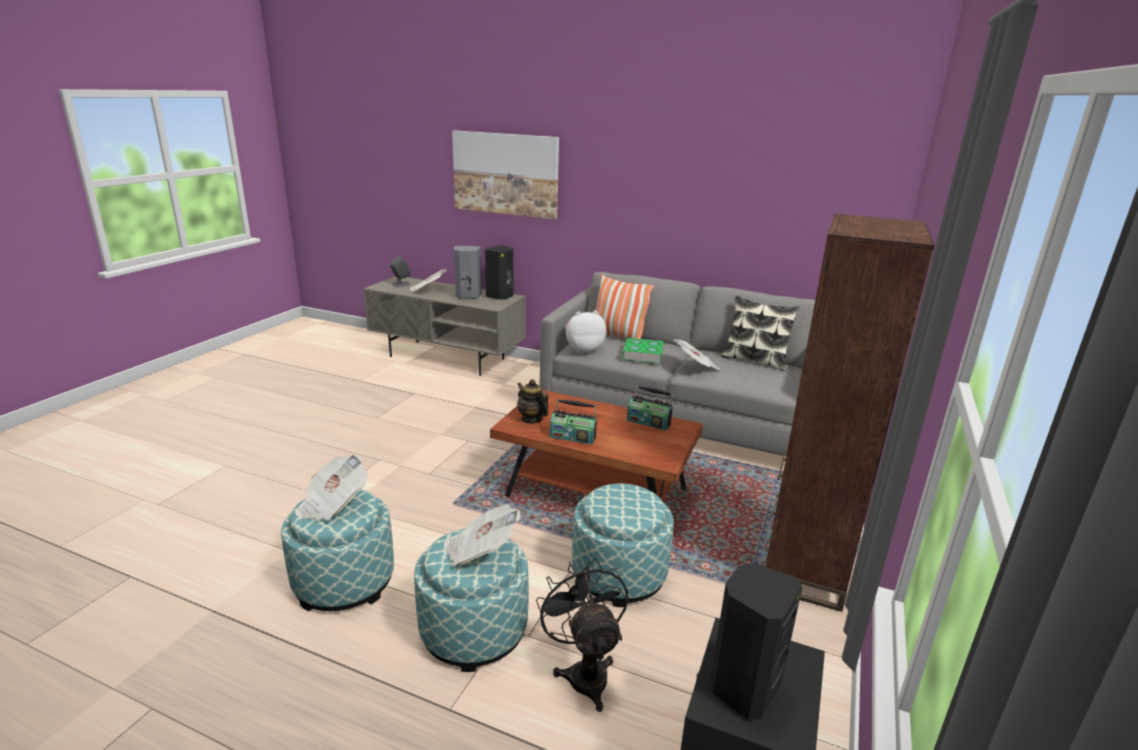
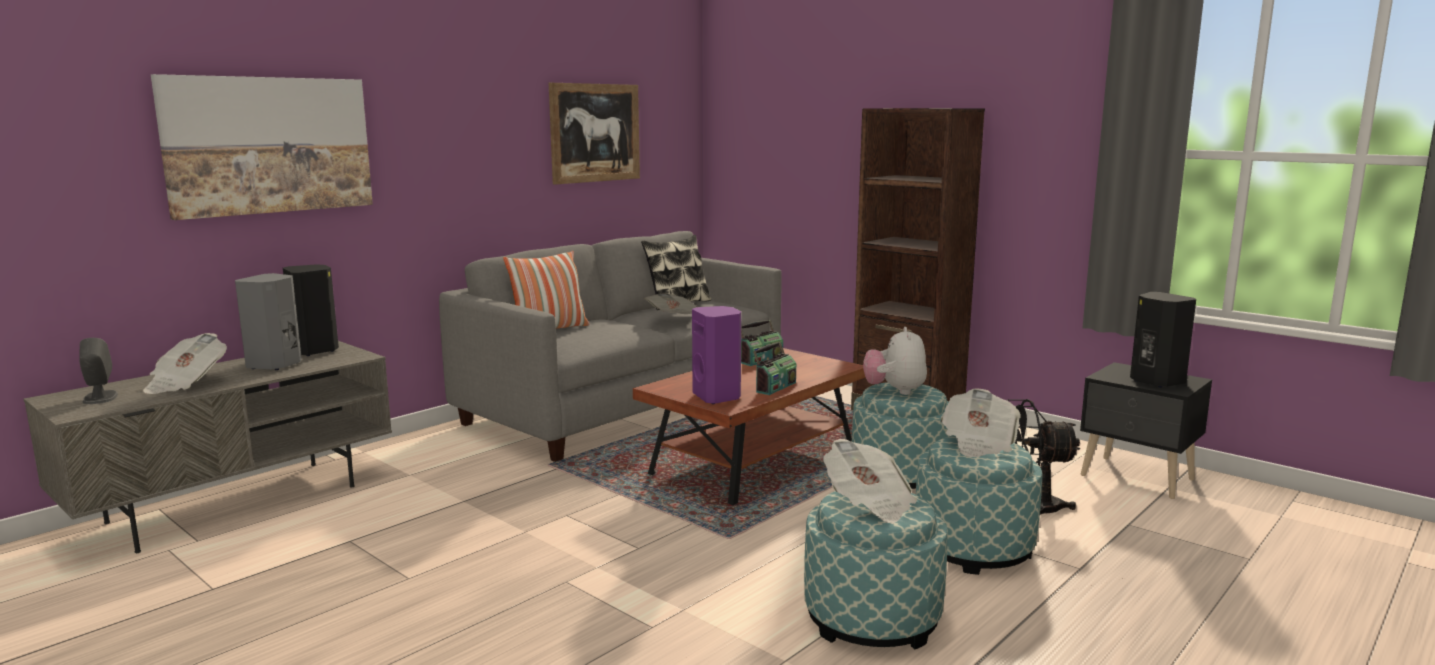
camera: 70 degrees left, 10 degrees down
teapot [517,379,549,424] -> purple speaker [692,306,741,404]
plush toy [565,310,606,354] -> plush toy moved to [863,327,927,395]
book [622,338,664,364] -> none
none -> picture [549,83,640,185]

